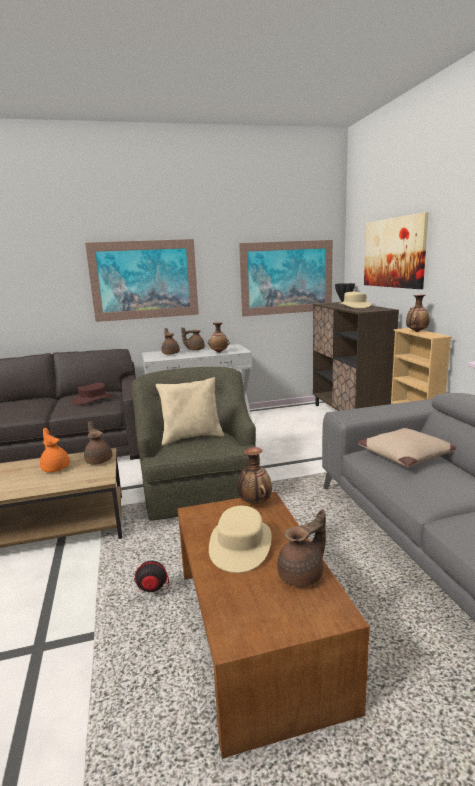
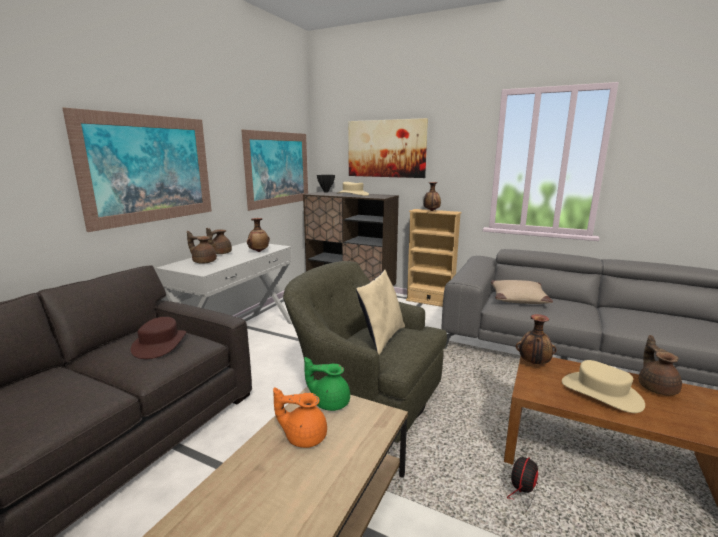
camera: 50 degrees left, 0 degrees up
brown teapot [84,421,112,465] -> green teapot [304,357,350,411]

